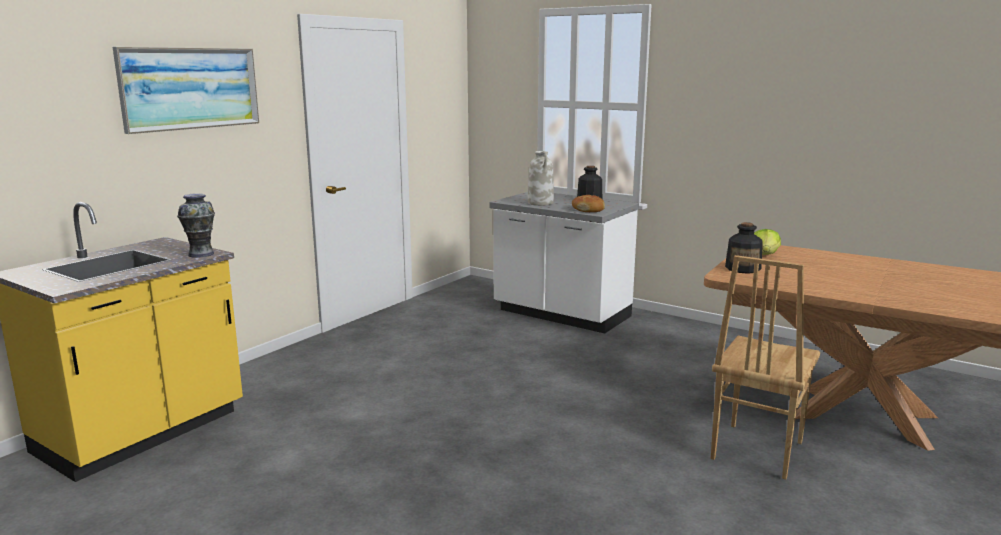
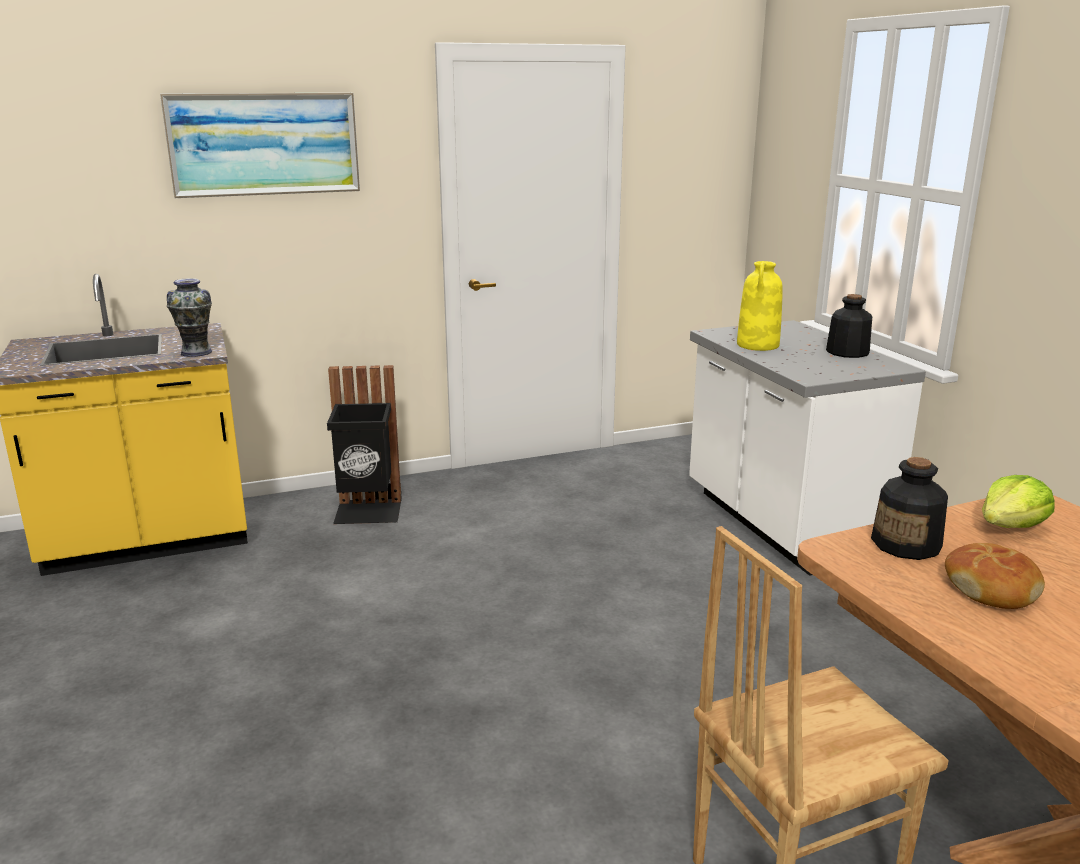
camera: 35 degrees right, 5 degrees up
white vase [528,151,554,206] -> yellow vase [737,261,783,351]
bread [572,195,605,212] -> bread moved to [945,543,1045,609]
none -> black trash can [327,365,402,524]

